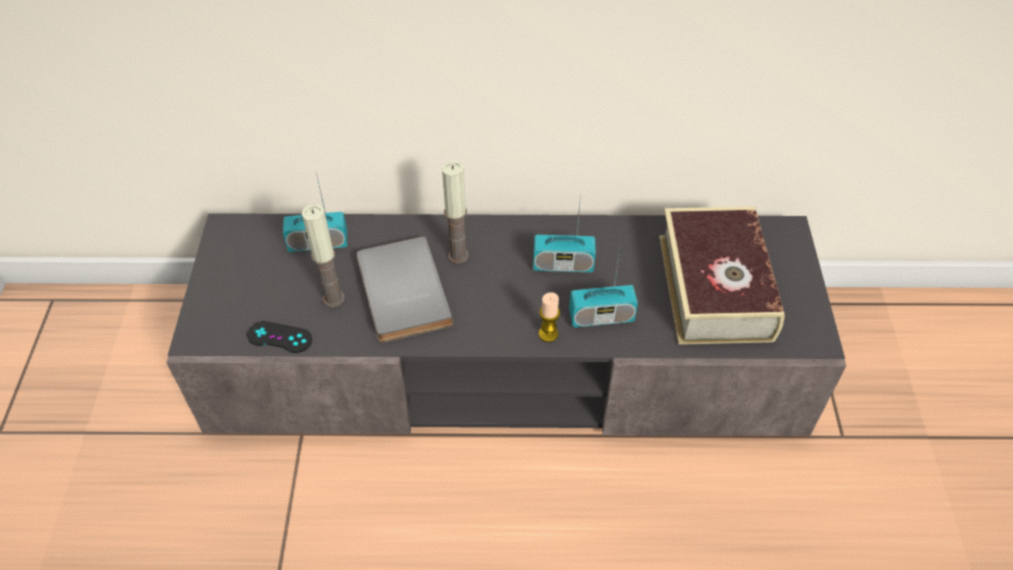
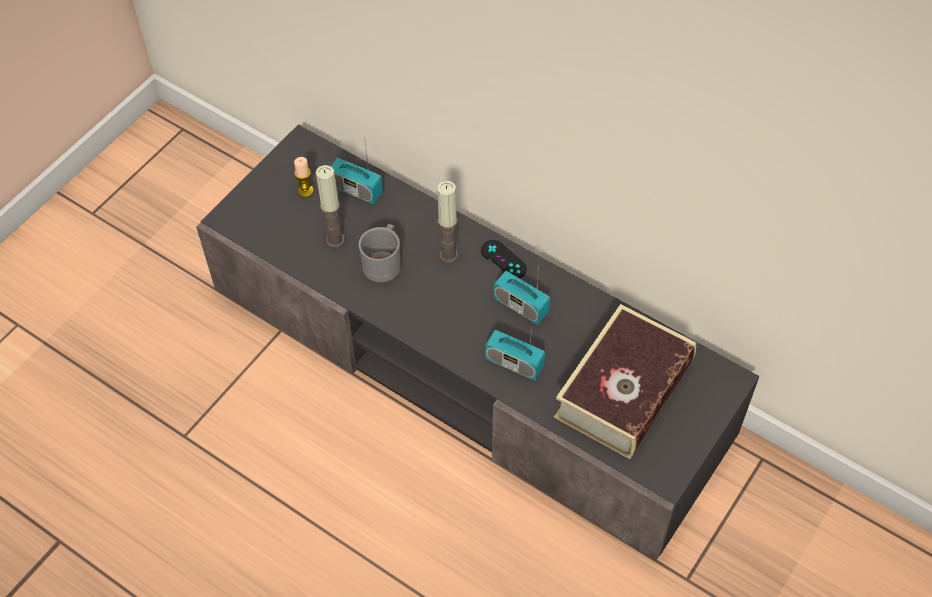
camera: 35 degrees right, 5 degrees up
black game controller [247,321,312,353] -> black game controller moved to [481,240,527,278]
grey book [357,236,453,343] -> grey mug [359,224,401,282]
candle [539,292,560,342] -> candle moved to [294,157,314,197]

